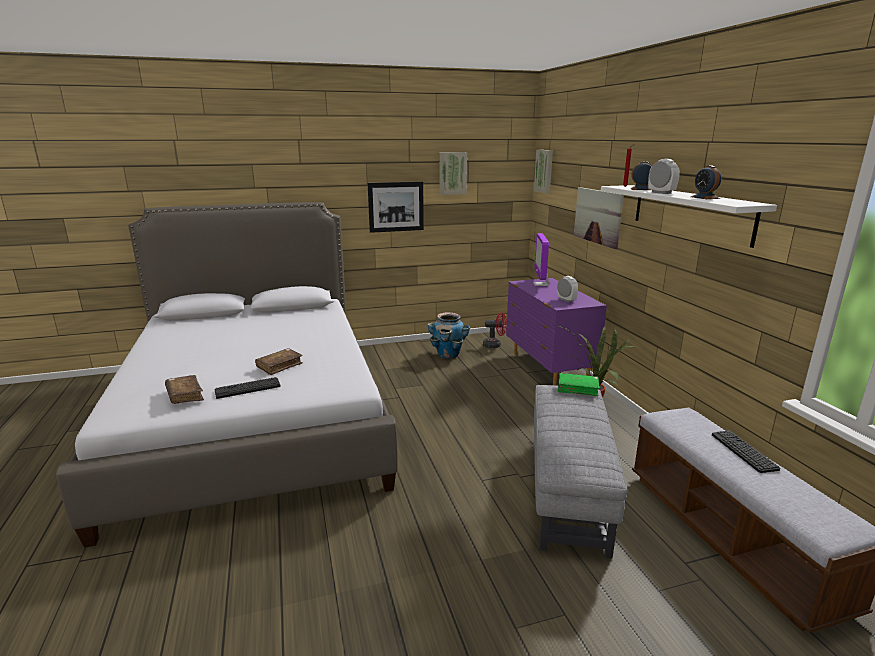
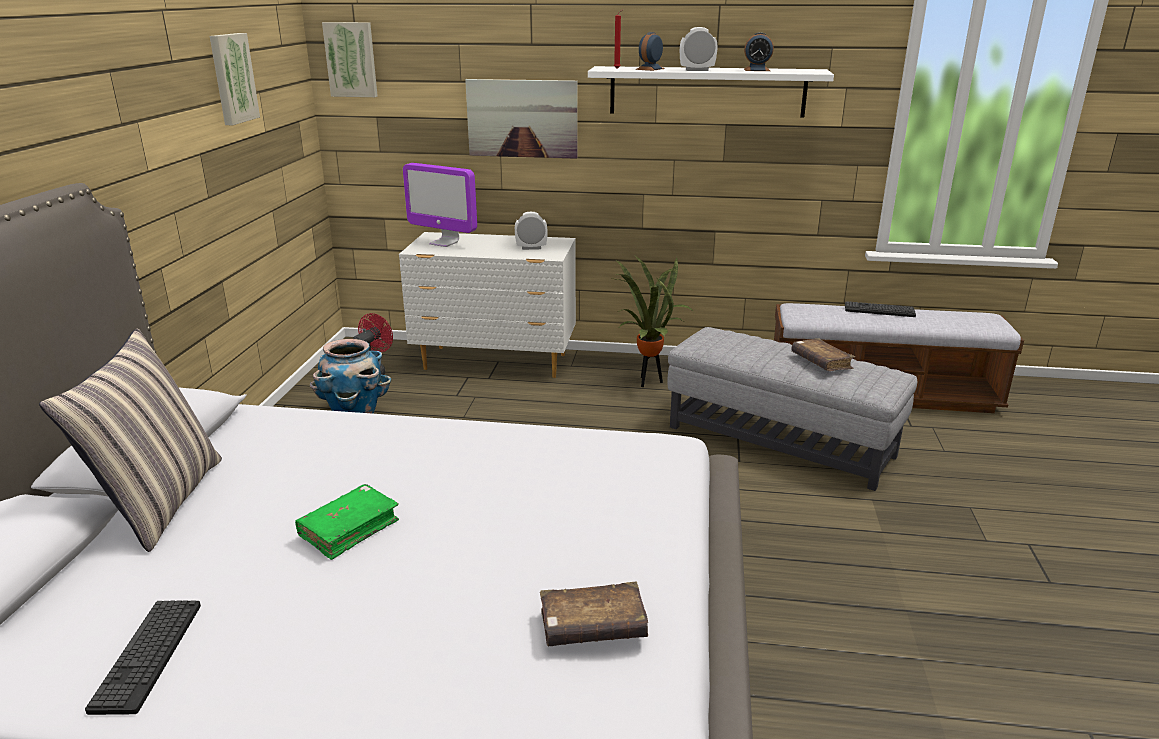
camera: 65 degrees left, 5 degrees up
keyboard [214,377,281,399] -> keyboard moved to [85,600,201,715]
brown book [255,348,303,375] -> brown book moved to [791,338,855,371]
picture [368,182,424,233] -> none
purple dresser [506,278,607,385] -> white dresser [399,232,576,378]
green book [558,373,600,396] -> green book moved to [295,484,399,560]
none -> pillow [39,328,222,552]

